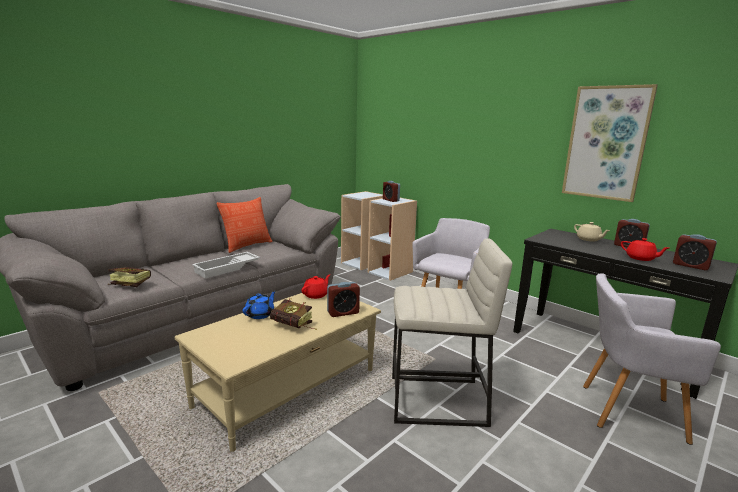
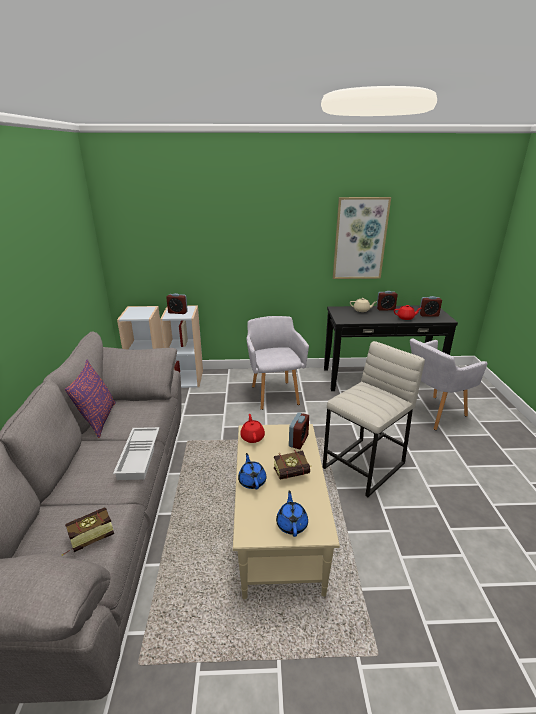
camera: 45 degrees left, 10 degrees up
orange pillow [216,197,272,253] -> purple pillow [65,360,116,438]
none -> blue teapot [276,490,308,537]

